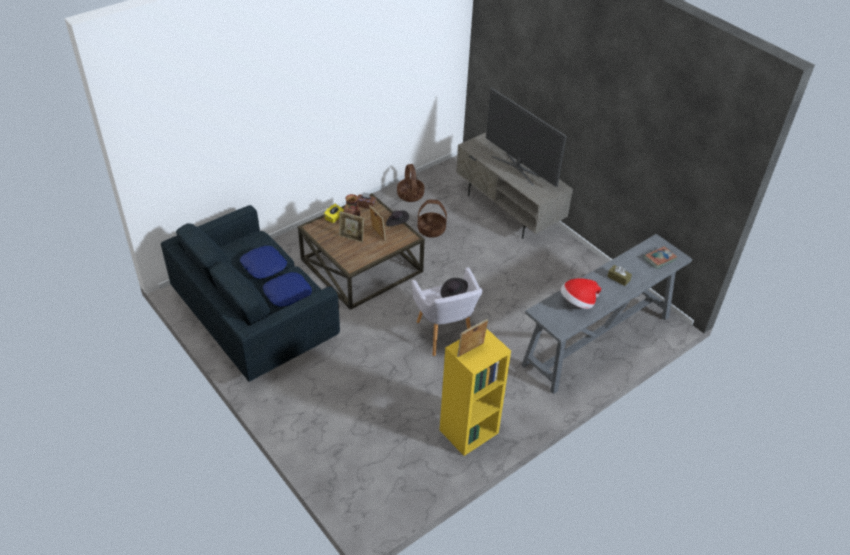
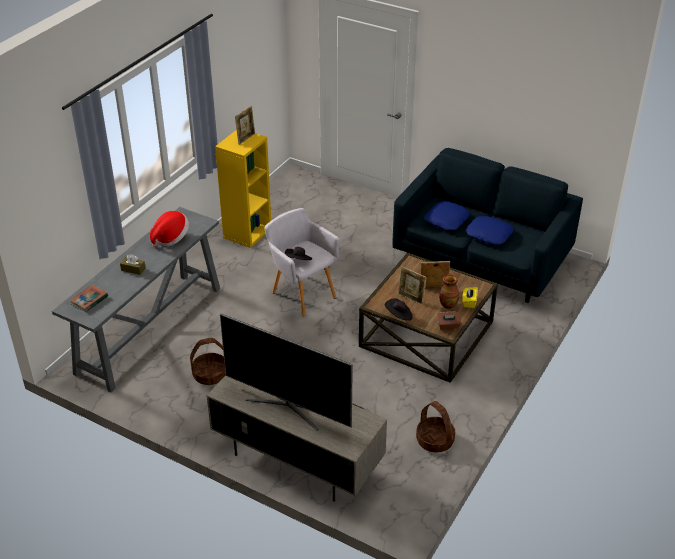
camera: 160 degrees right, 5 degrees down
basket [417,199,447,238] -> basket moved to [190,338,226,385]

